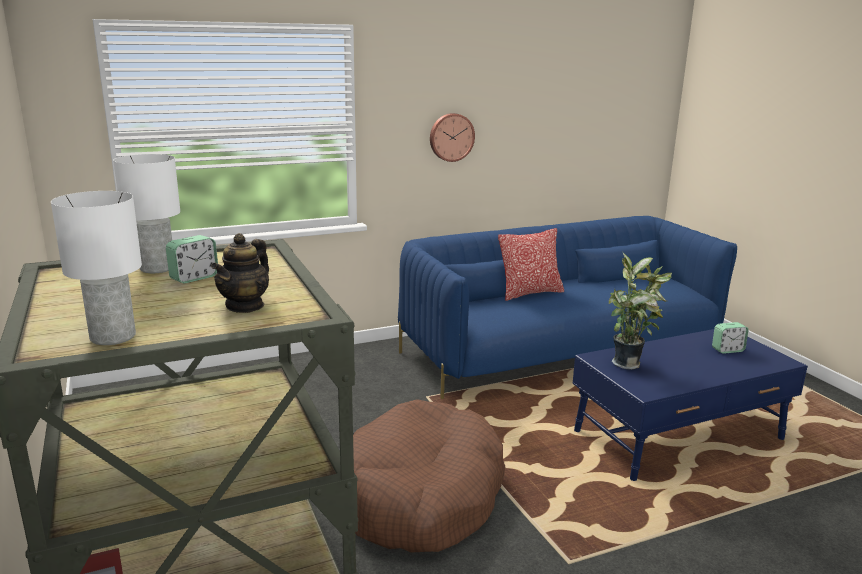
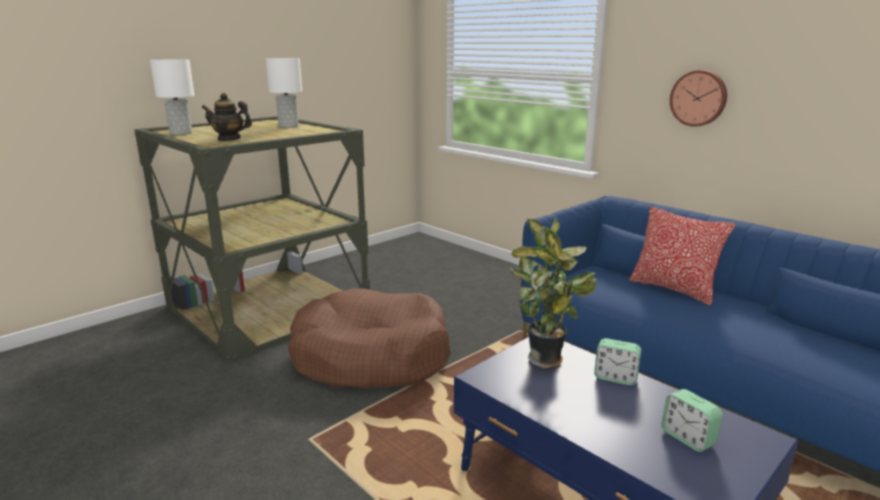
camera: 70 degrees right, 0 degrees up
alarm clock [166,235,218,284] -> alarm clock moved to [594,338,641,385]

